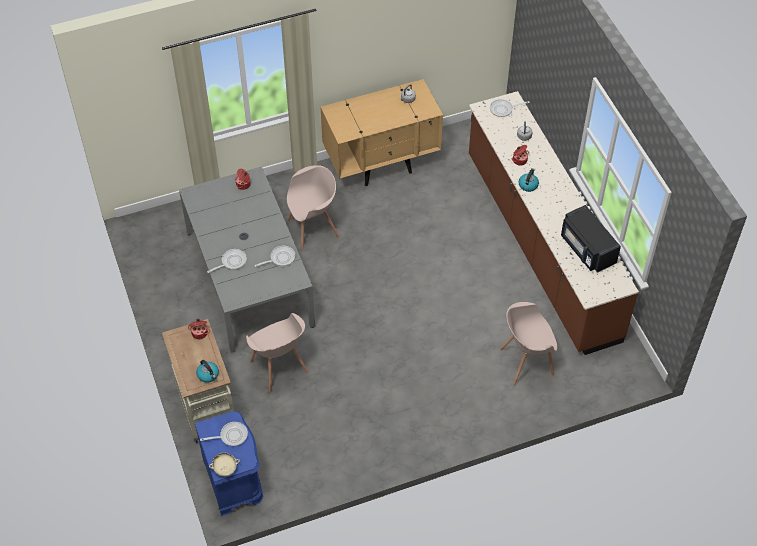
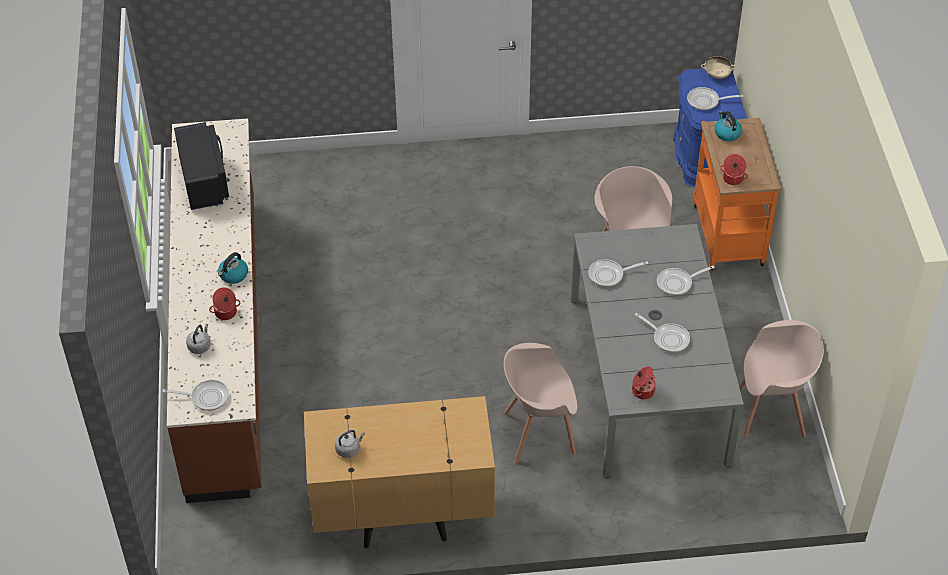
camera: 165 degrees left, 5 degrees down
beige cart [162,319,234,443] -> orange cart [694,117,782,270]
beige chair [500,302,557,385] -> beige chair moved to [739,320,824,437]
none -> frying pan [635,313,690,352]

